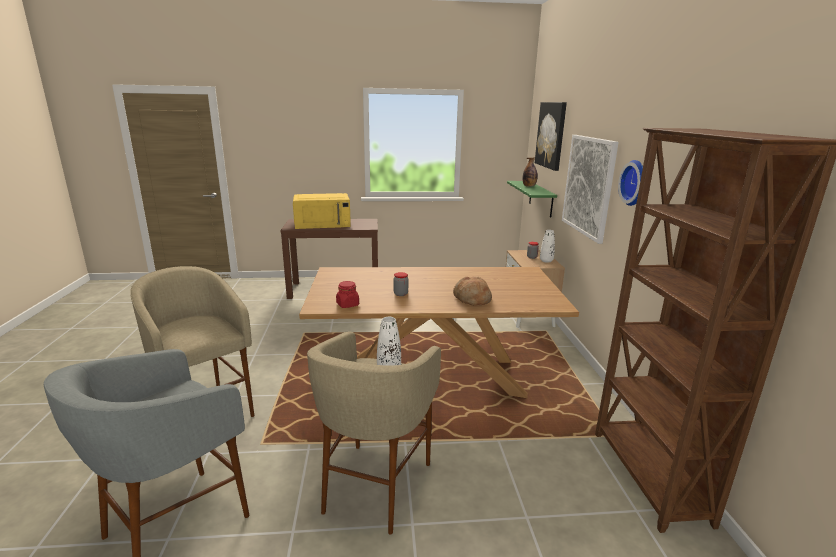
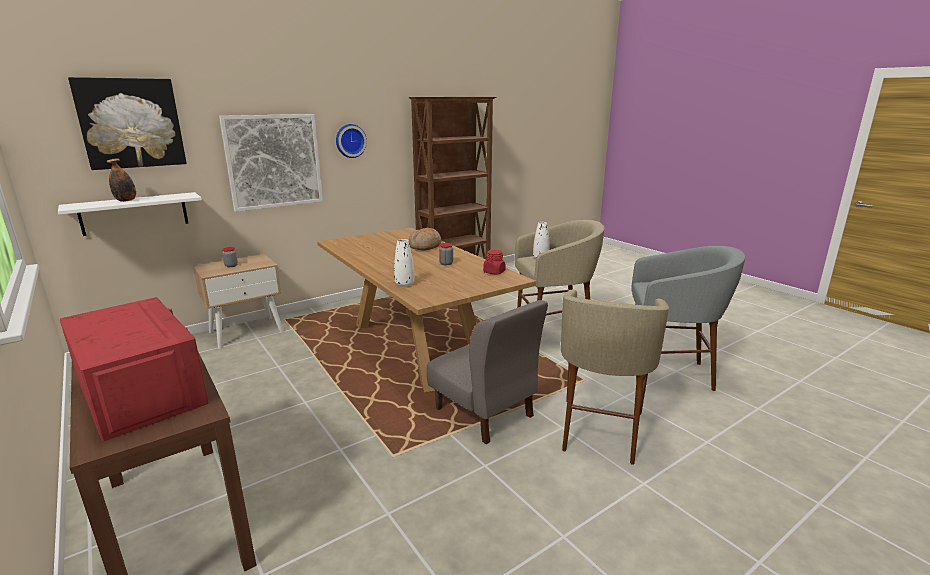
camera: 120 degrees left, 0 degrees up
yellow microwave [293,193,351,229] -> red microwave [60,297,209,441]
green shelf [507,181,557,218] -> white shelf [58,192,202,236]
white vase [540,230,555,263] -> white vase moved to [394,239,414,287]
none -> grey chair [426,300,548,444]

